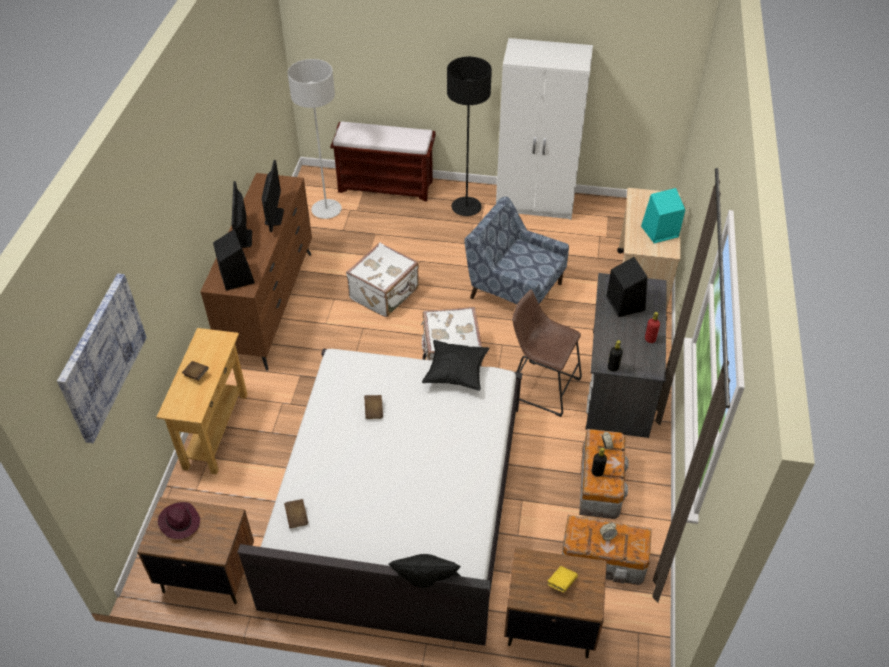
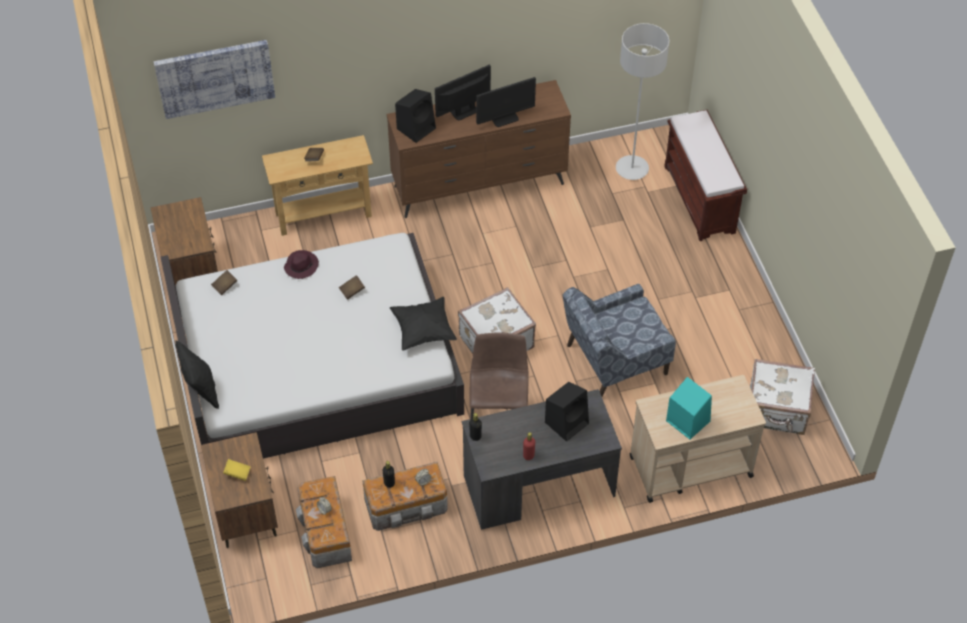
camera: 65 degrees right, 5 degrees up
purple hat [158,502,200,539] -> purple hat moved to [284,250,319,279]
white suitcase [346,242,419,317] -> white suitcase moved to [750,359,815,435]
black floor lamp [447,57,492,216] -> none
blue armchair [464,197,569,304] -> blue armchair turned 120 degrees counterclockwise [563,284,676,396]
white wardrobe [496,38,593,220] -> none

